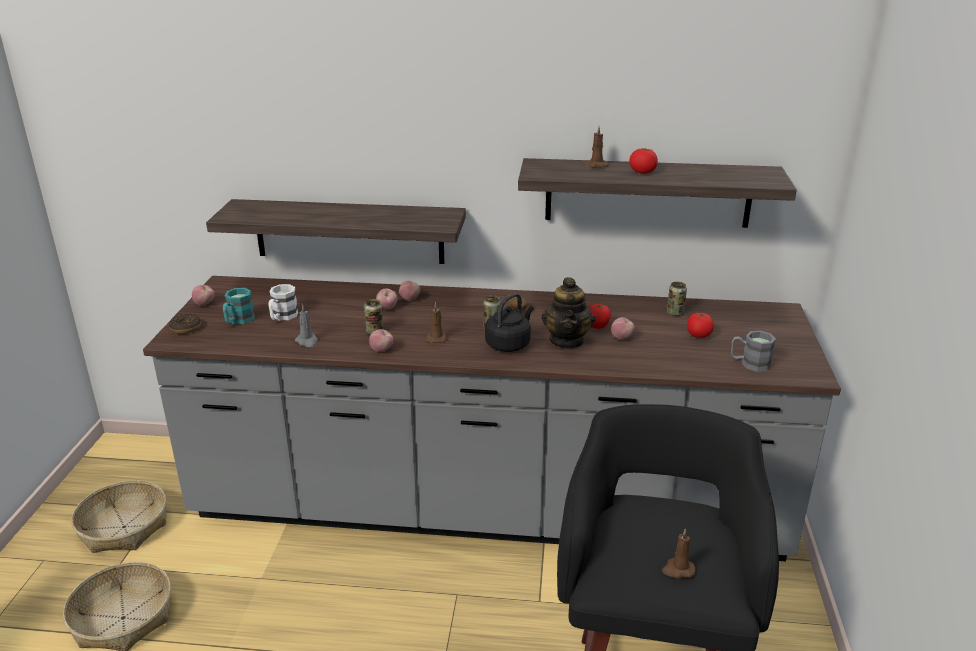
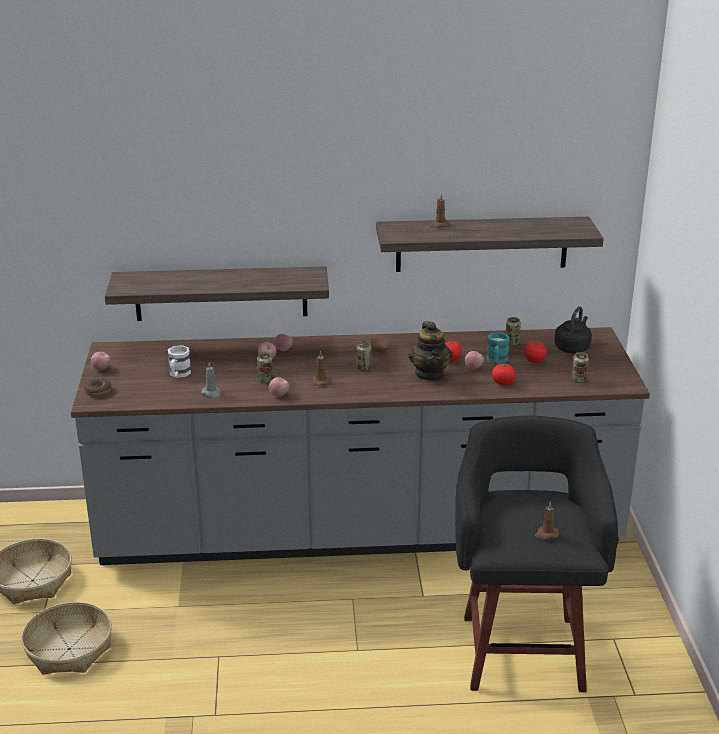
camera: 10 degrees left, 0 degrees up
turquoise mug [223,288,255,324] -> turquoise mug moved to [486,332,510,364]
black kettle [485,293,534,352] -> black kettle moved to [554,306,592,353]
tomato [629,148,658,174] -> tomato moved to [492,364,516,385]
grey mug [731,331,776,372] -> can [571,352,589,383]

